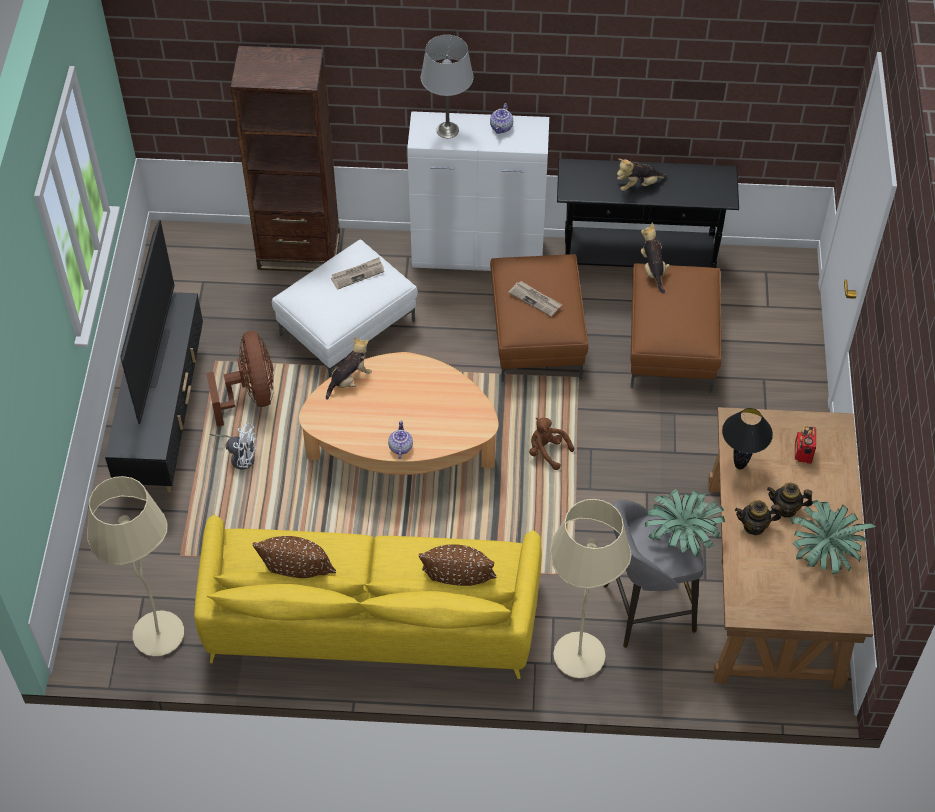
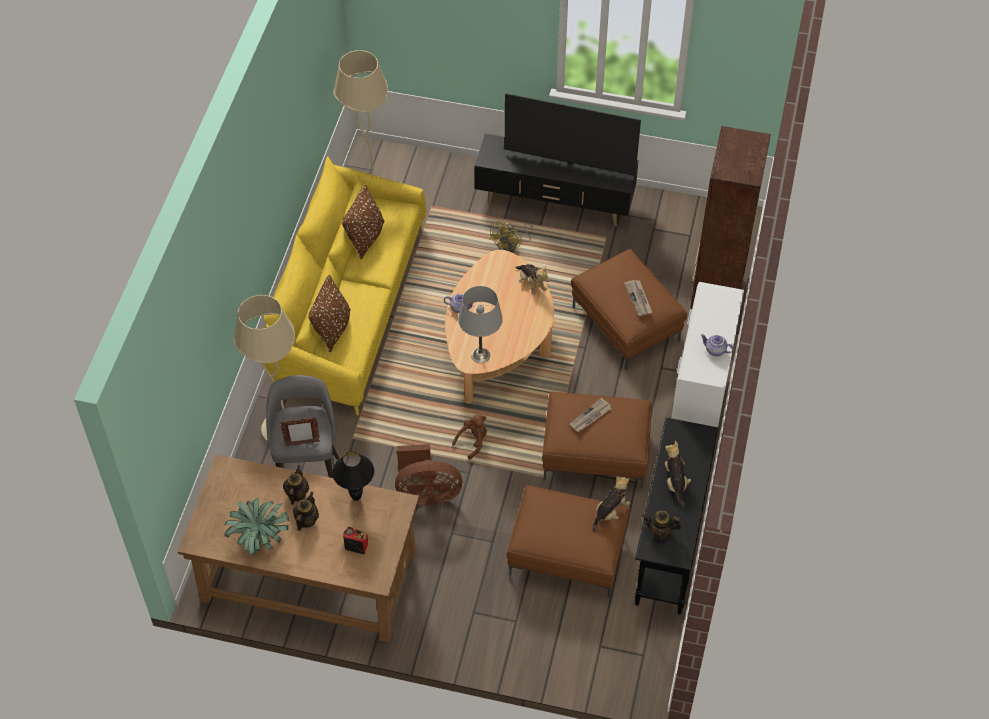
camera: 100 degrees right, 0 degrees up
brown fan [206,331,274,427] -> brown fan moved to [395,444,462,505]
white fan [210,424,257,470] -> yellow fan [489,221,533,252]
white ottoman [272,239,418,378] -> brown ottoman [571,249,687,370]
grey table lamp [421,35,474,138] -> grey table lamp moved to [458,286,503,363]
plush toy [641,223,670,293] -> plush toy turned 45 degrees counterclockwise [593,476,630,532]
potted plant [645,489,725,557] -> picture frame [280,417,320,446]
none -> teapot [643,511,682,539]

